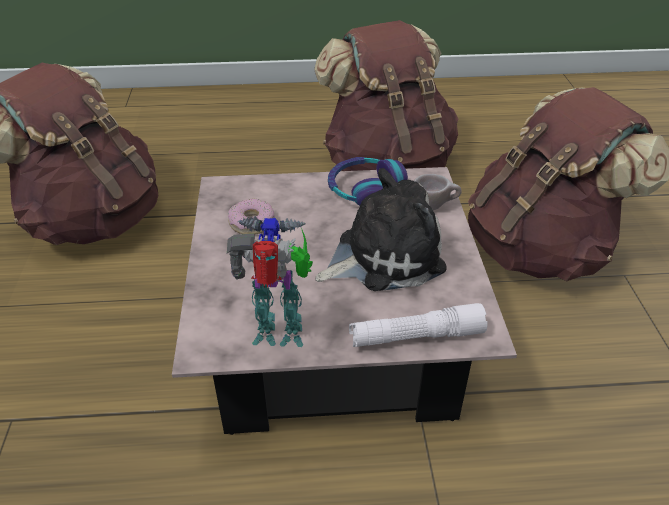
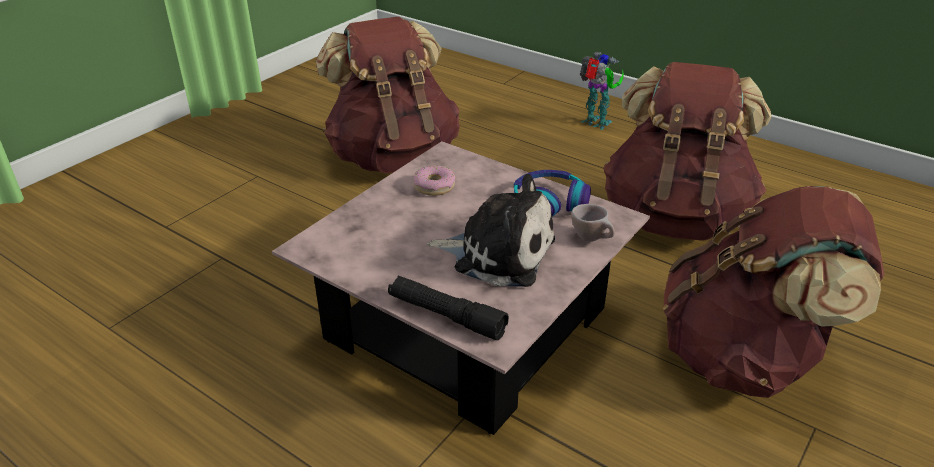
camera: 40 degrees right, 5 degrees down
toy robot [227,216,313,347] -> toy robot moved to [580,52,624,130]
white flashlight [349,303,488,347] -> black flashlight [388,276,509,340]

